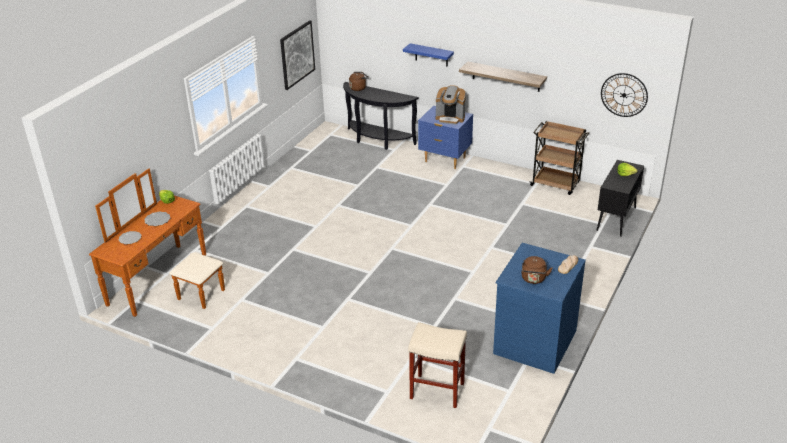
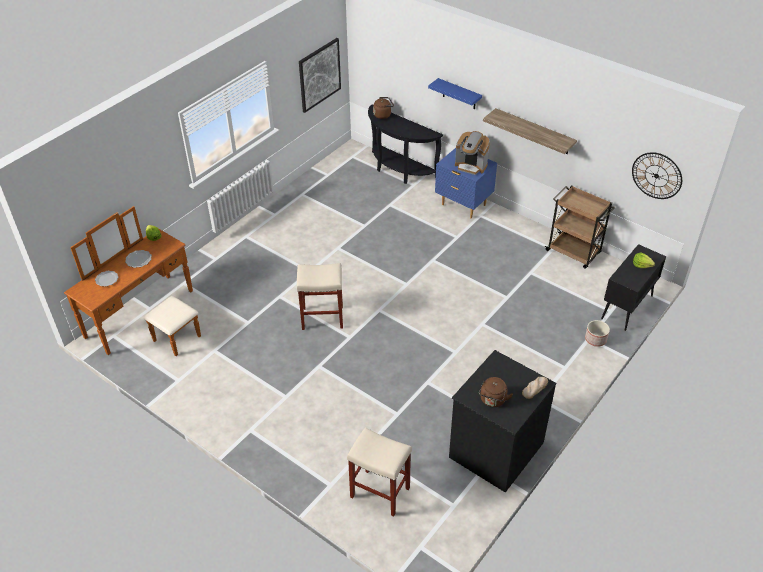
camera: 10 degrees right, 10 degrees up
blue dresser [493,243,586,374] -> black dresser [449,350,556,492]
none -> beige stool [297,263,343,330]
none -> planter [585,320,610,347]

